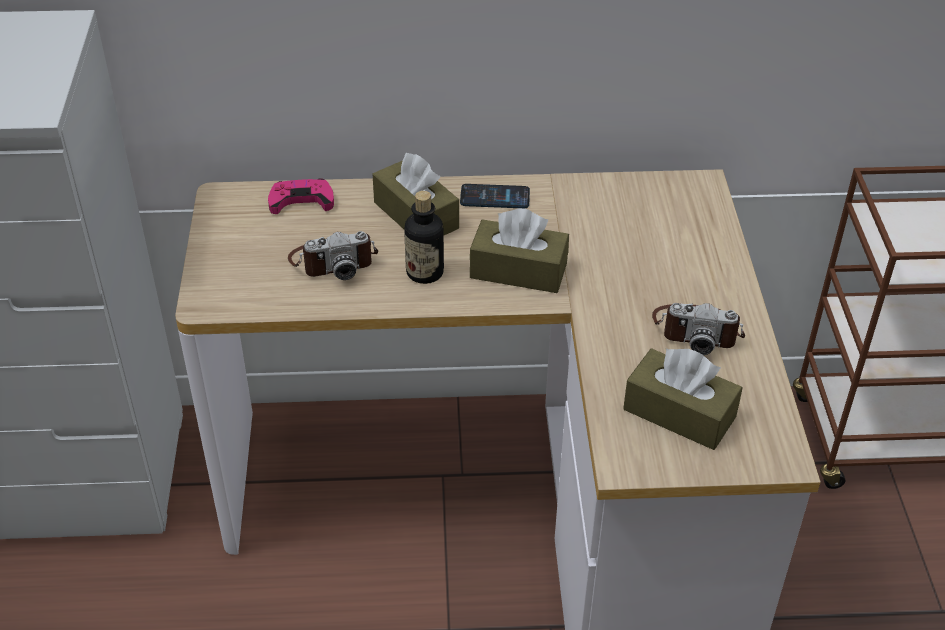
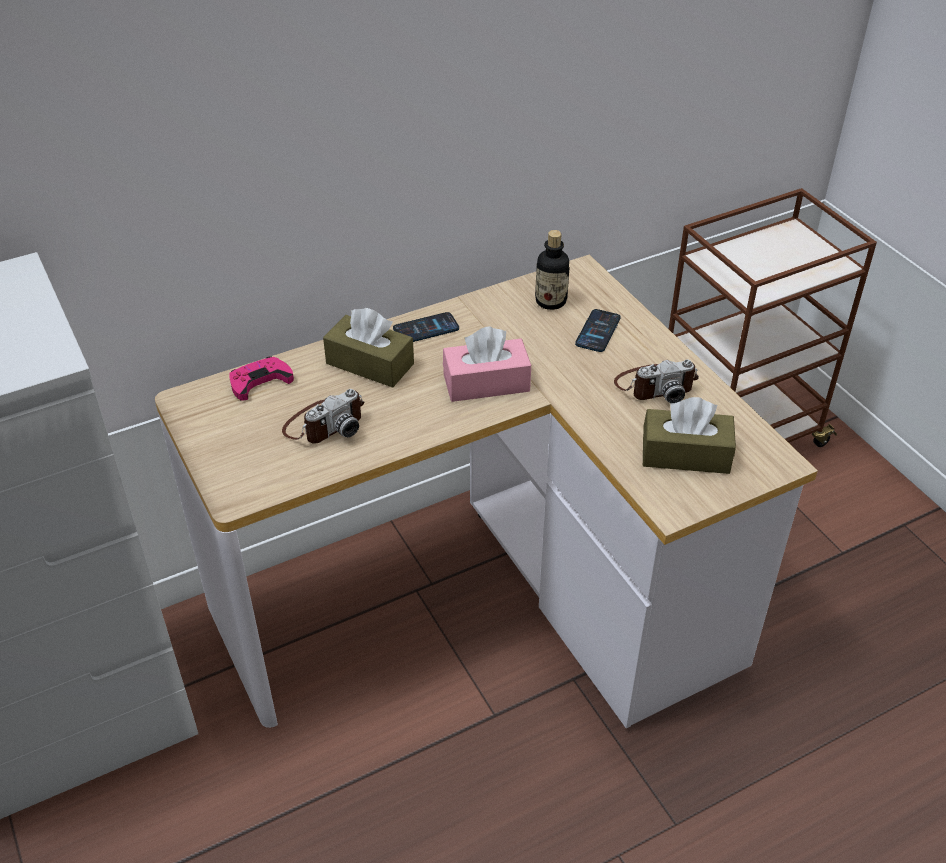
camera: 25 degrees left, 0 degrees up
bottle [404,191,444,284] -> bottle moved to [535,230,570,310]
brown tissue box [470,208,569,293] -> pink tissue box [443,326,531,402]
none -> phone [575,309,621,352]

